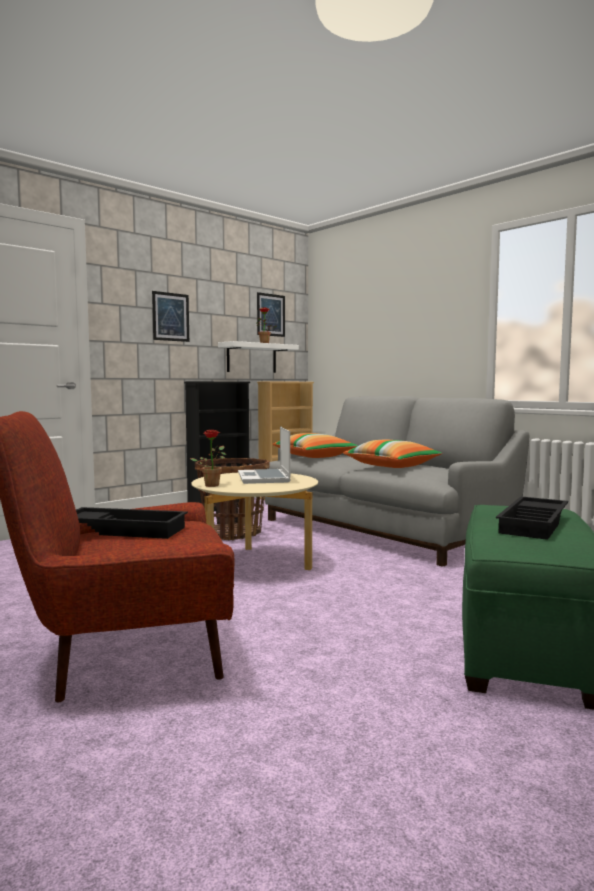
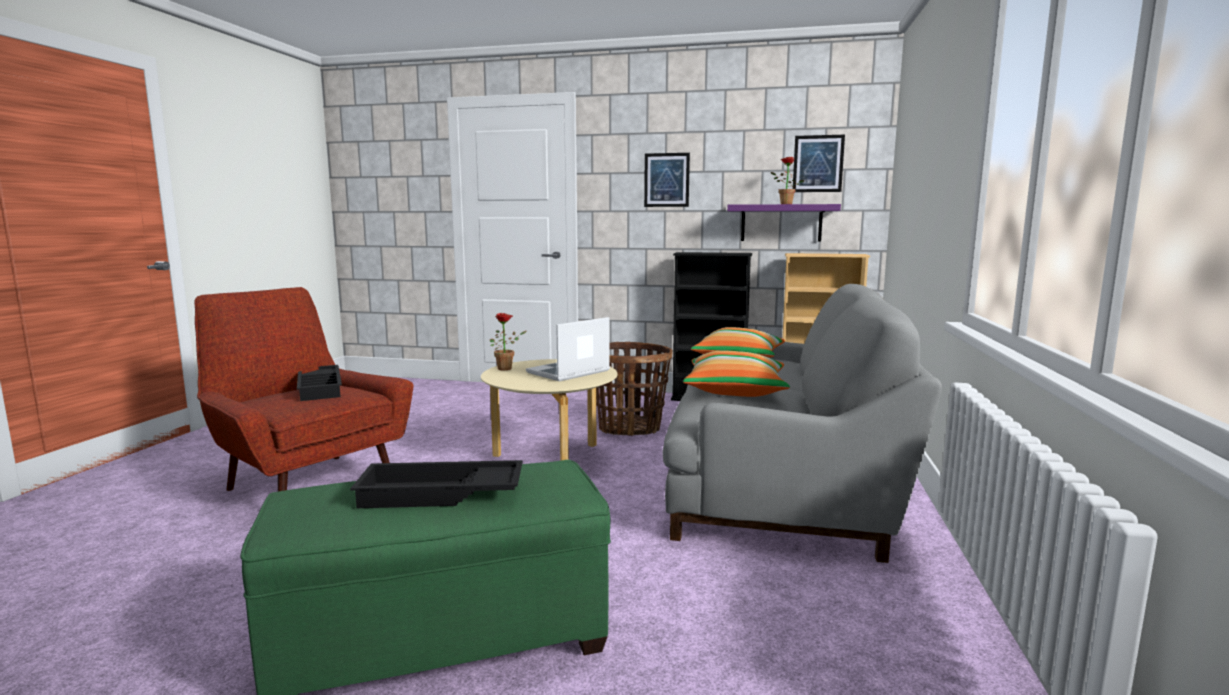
camera: 55 degrees right, 5 degrees up
white shelf [218,341,299,373] -> purple shelf [727,204,841,241]

